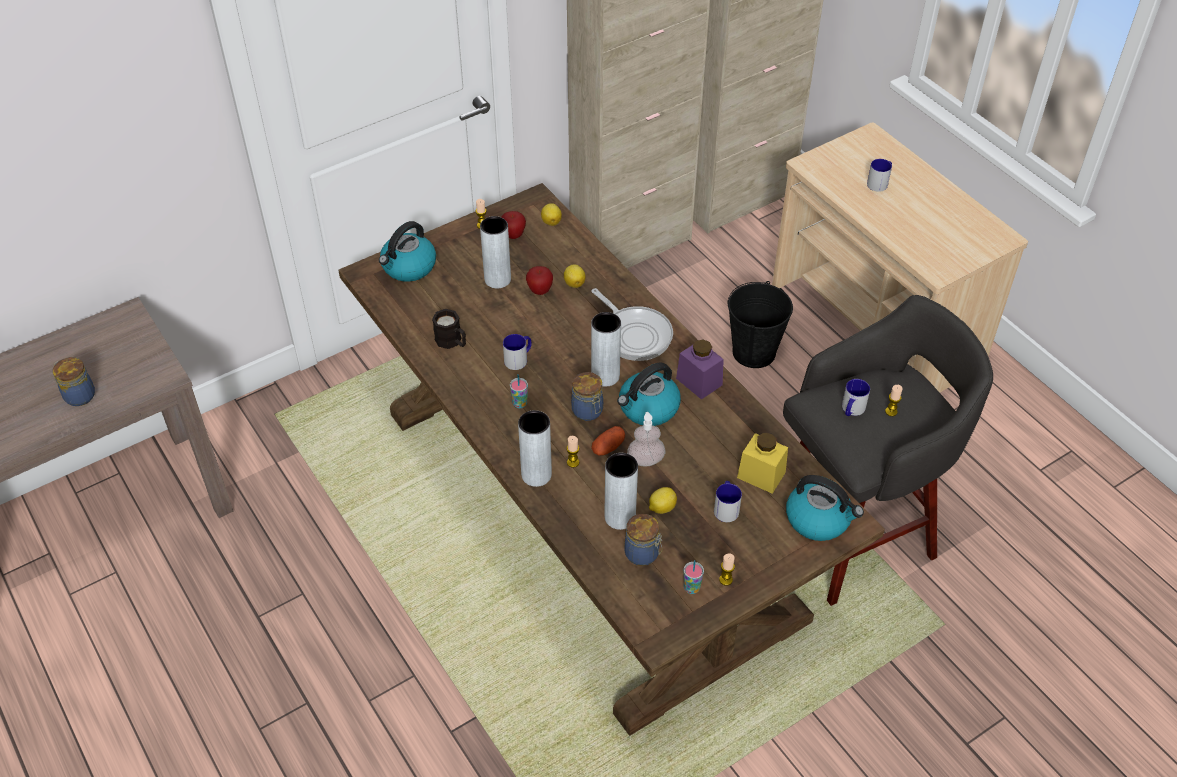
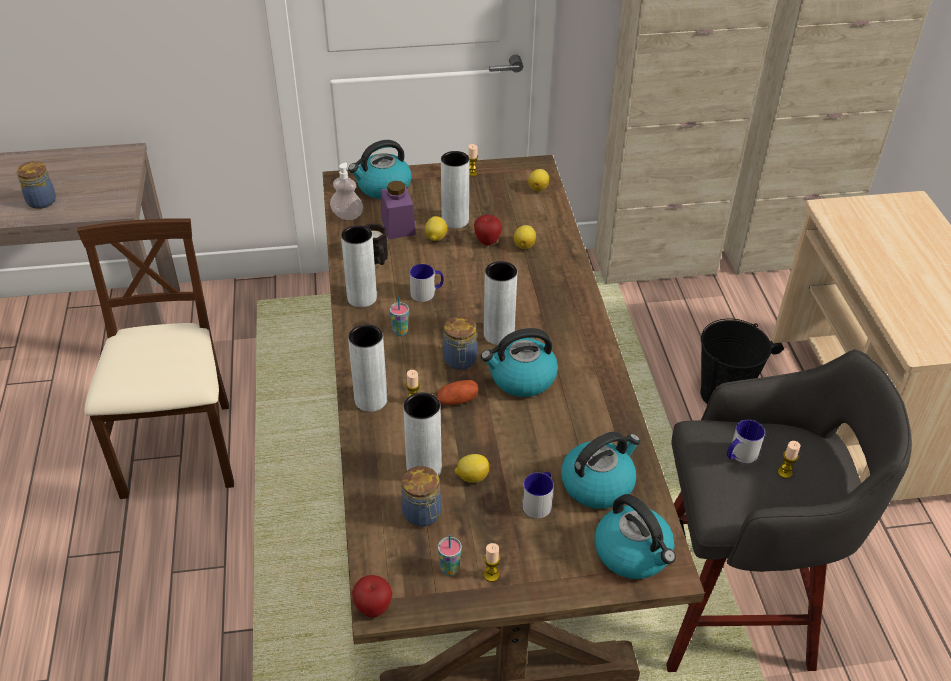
camera: 25 degrees right, 5 degrees down
apple [502,211,526,239] -> apple moved to [352,575,392,618]
frying pan [591,288,673,361] -> none
soap dispenser [627,412,666,466] -> soap dispenser moved to [330,163,363,220]
purple jar [676,339,724,400] -> purple jar moved to [381,181,416,239]
yellow jar [737,433,788,494] -> kettle [561,432,641,509]
mug [867,159,892,192] -> none
none -> beige chair [77,218,234,499]
none -> grey vase [341,225,377,307]
none -> lemon [425,216,447,241]

